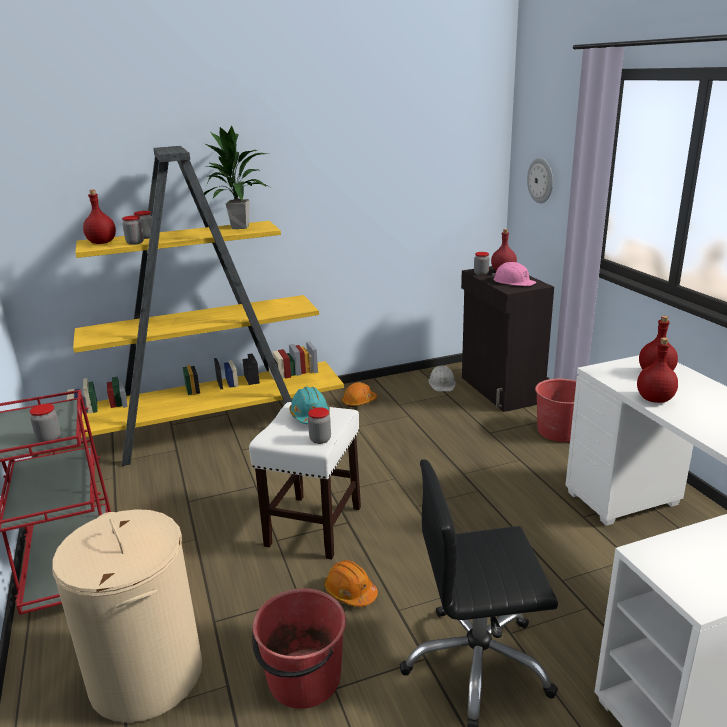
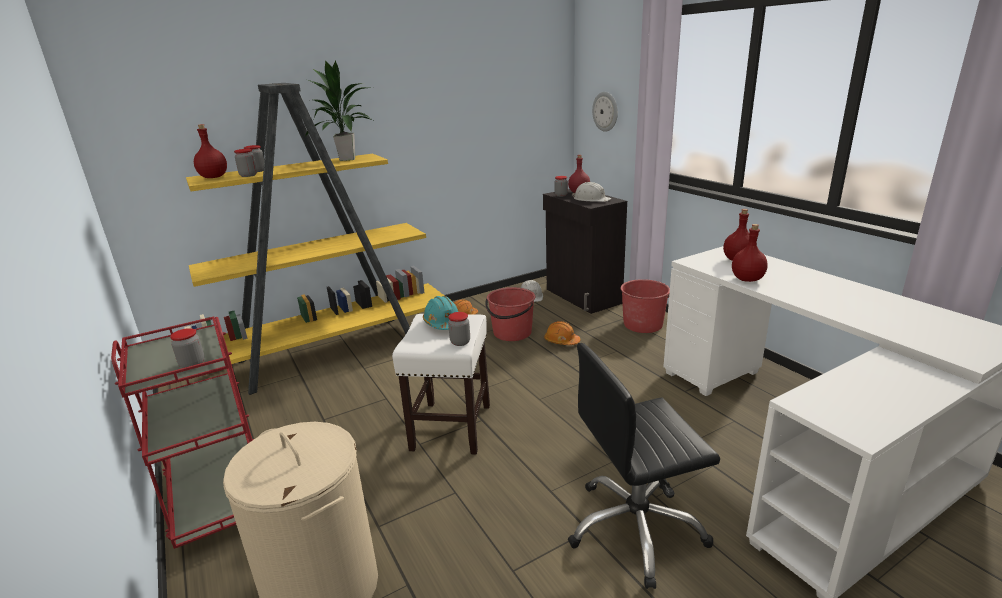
camera: 10 degrees left, 0 degrees up
red bucket [252,588,346,709] -> red bucket moved to [485,287,535,341]
orange hard hat [324,560,378,607] -> orange hard hat moved to [544,321,580,345]
pink hard hat [492,262,536,286] -> white hard hat [572,182,611,202]

